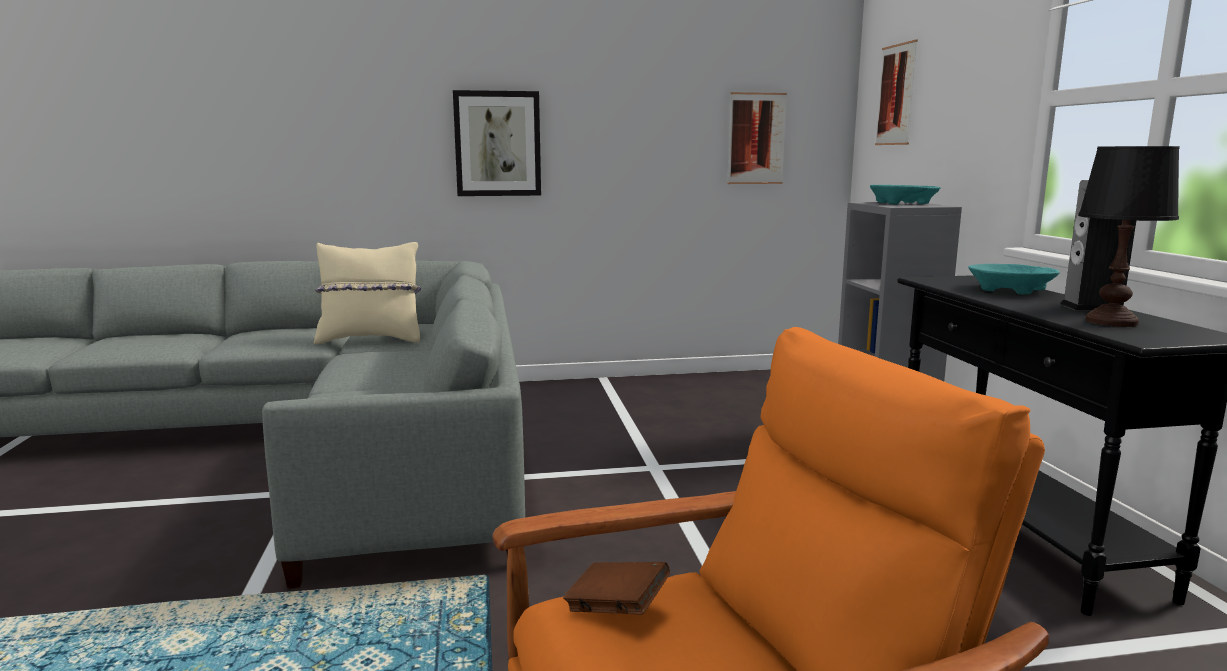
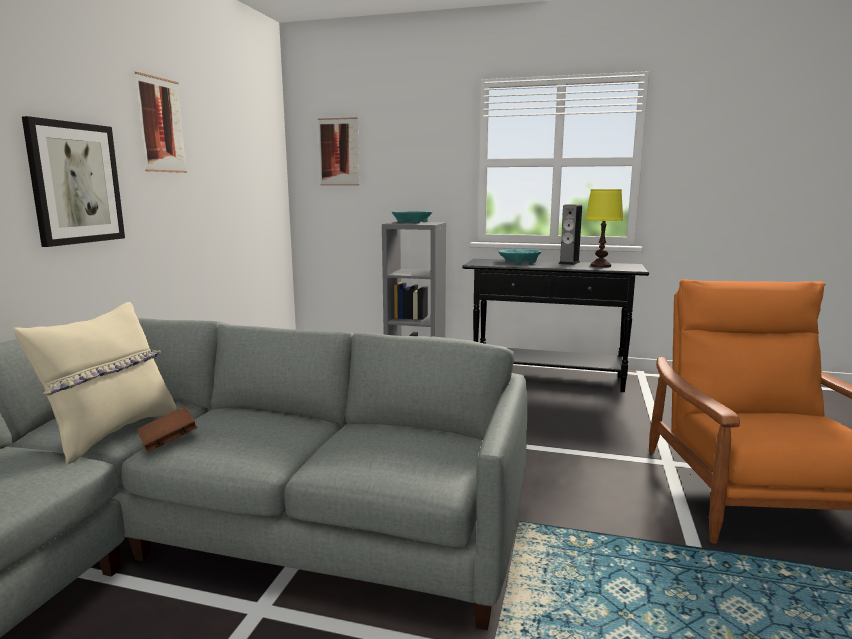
camera: 65 degrees left, 0 degrees up
brown book [563,562,670,615] -> brown book moved to [137,406,197,452]
picture [727,92,787,184] -> picture moved to [135,72,187,173]
black table lamp [1078,146,1180,327] -> yellow table lamp [585,189,623,268]

